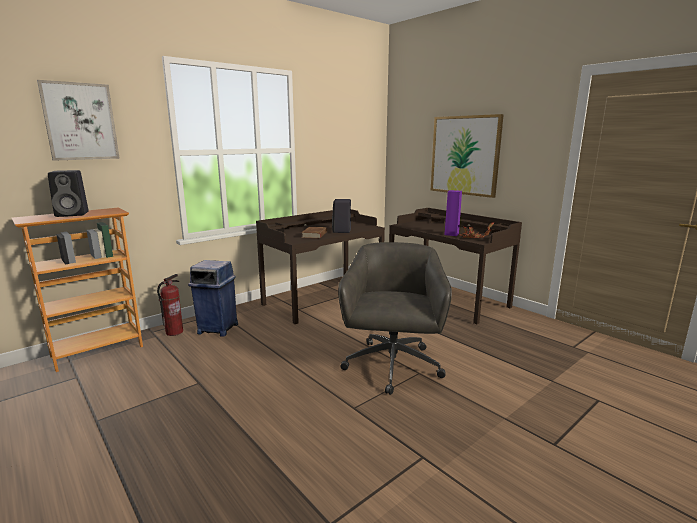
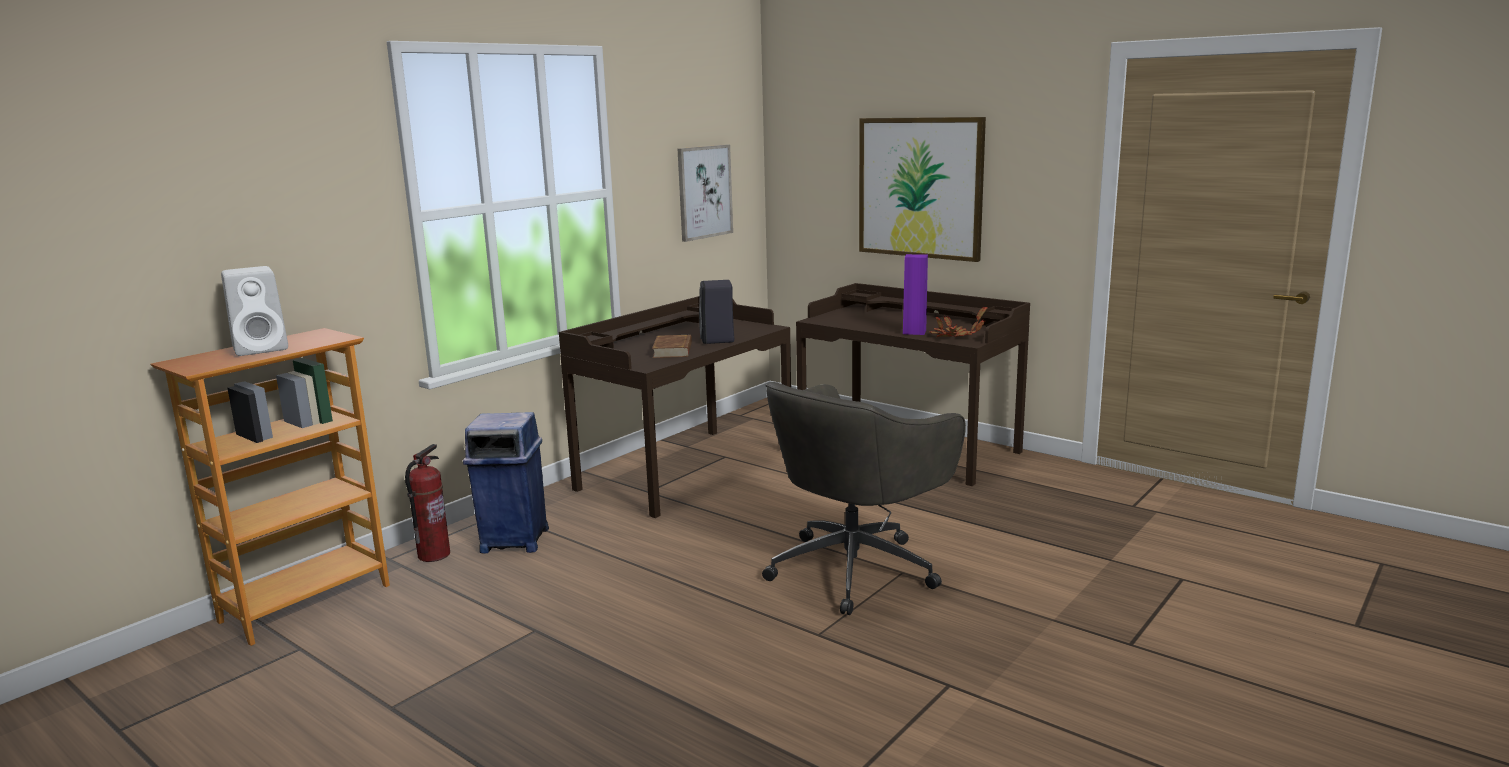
camera: 10 degrees left, 0 degrees up
picture [37,80,120,161] -> picture moved to [678,144,733,242]
black speaker [48,170,89,217] -> white speaker [221,266,288,356]
grey office chair [338,242,452,395] -> grey office chair turned 135 degrees counterclockwise [762,382,966,615]

